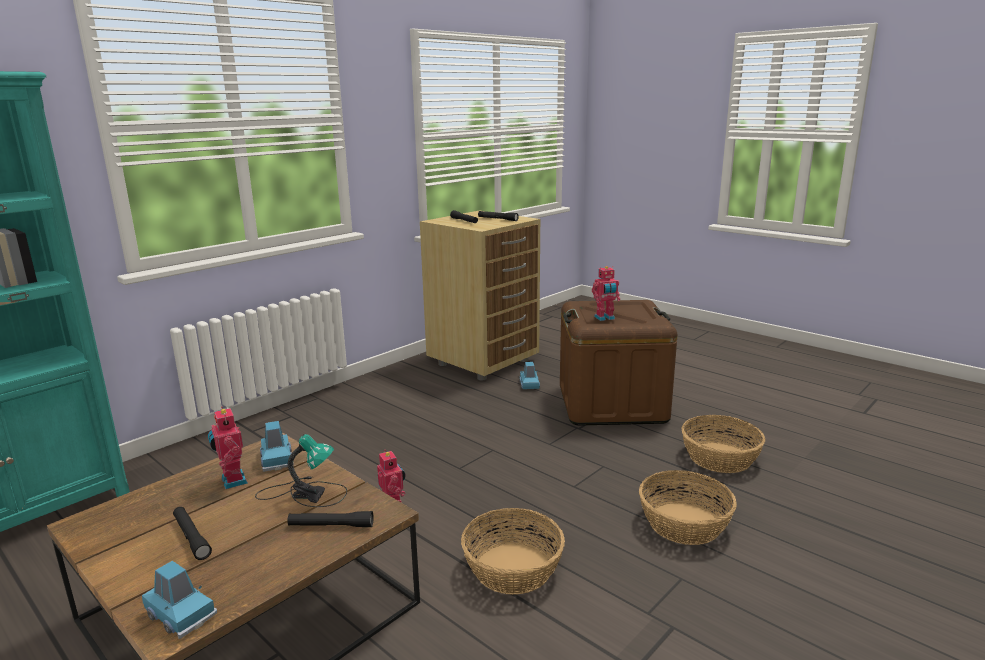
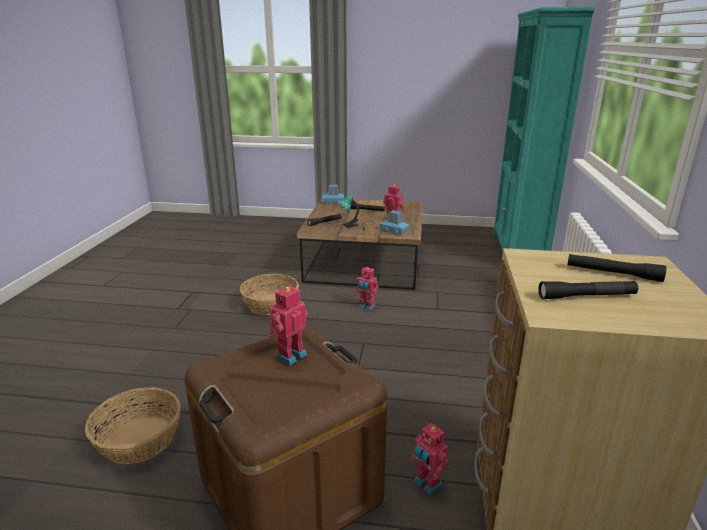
camera: 145 degrees right, 5 degrees up
blue toy car [519,362,540,389] -> toy robot [410,423,449,495]
basket [639,470,737,545] -> none

